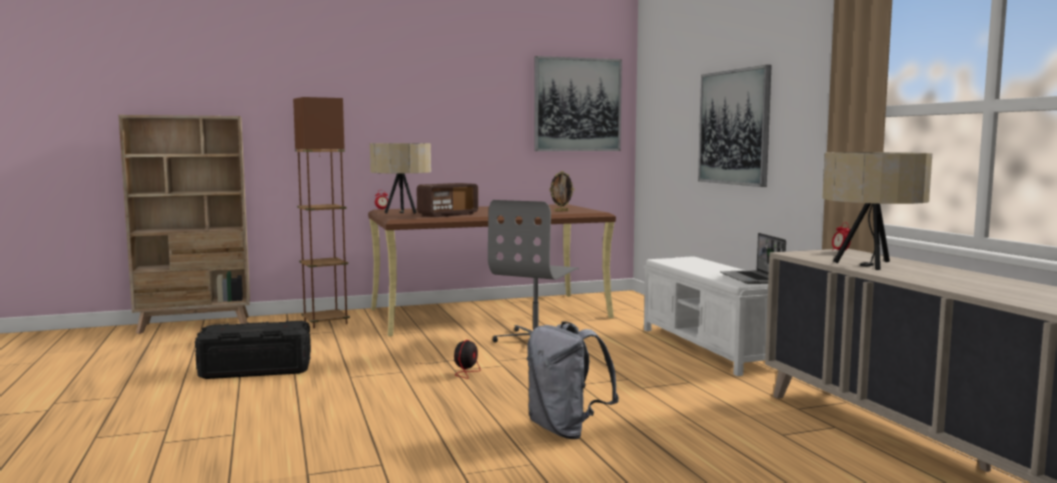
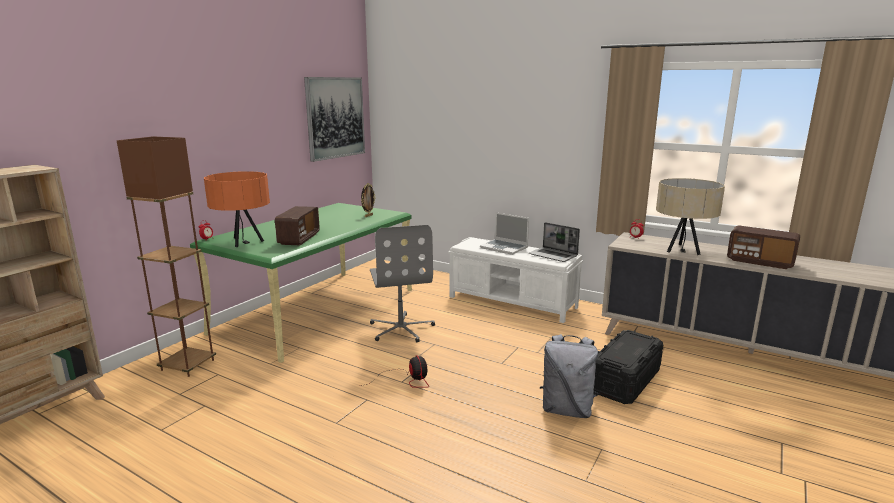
camera: 40 degrees left, 10 degrees up
black storage box [195,321,311,379] -> black storage box moved to [594,330,663,404]
brown desk [368,204,616,336] -> green desk [190,203,412,363]
beige table lamp [370,143,431,214] -> orange table lamp [204,171,270,247]
picture [698,65,772,187] -> none
none -> laptop [480,212,529,255]
none -> radio [727,226,800,269]

